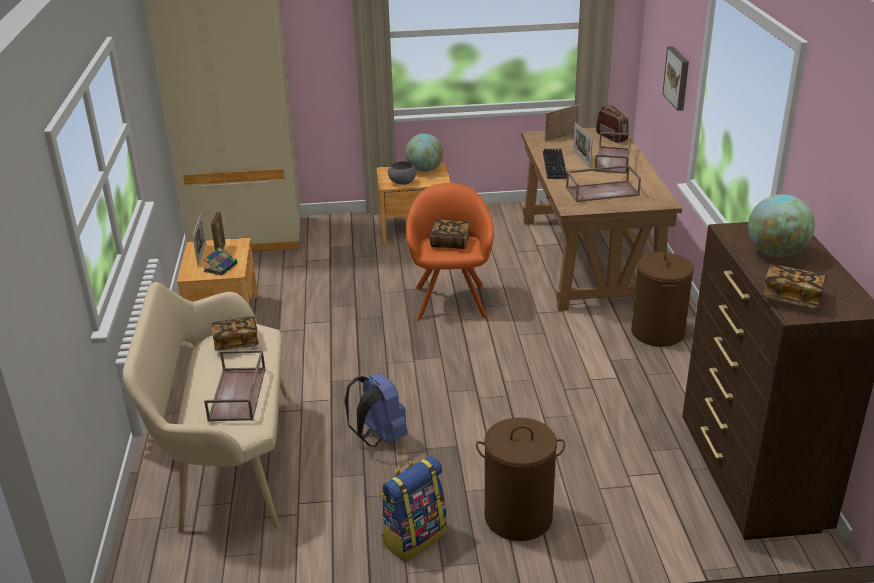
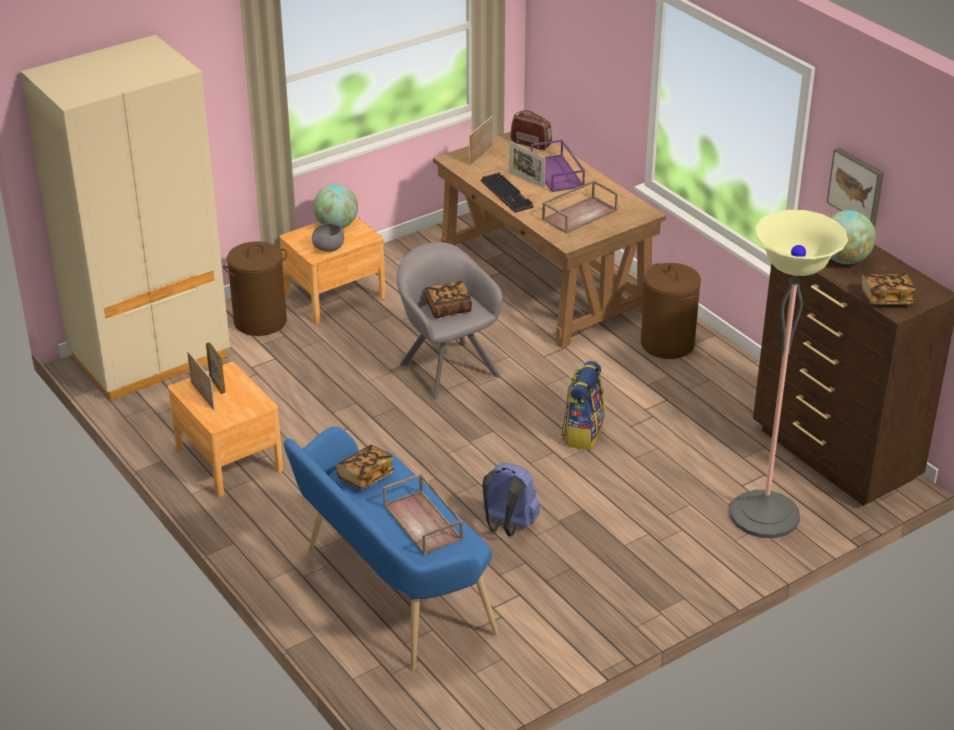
camera: 30 degrees left, 5 degrees up
beige bench [123,282,287,532] -> blue bench [284,426,499,670]
book [203,247,237,276] -> none
backpack [381,456,447,561] -> backpack moved to [561,361,605,450]
orange armchair [406,183,494,320] -> grey armchair [397,242,503,400]
brown laundry basket [476,417,565,541] -> brown laundry basket moved to [223,241,287,336]
brown tray [595,132,631,174] -> purple tray [531,139,585,192]
picture [662,46,689,111] -> picture moved to [827,147,884,226]
none -> floor lamp [730,210,848,538]

